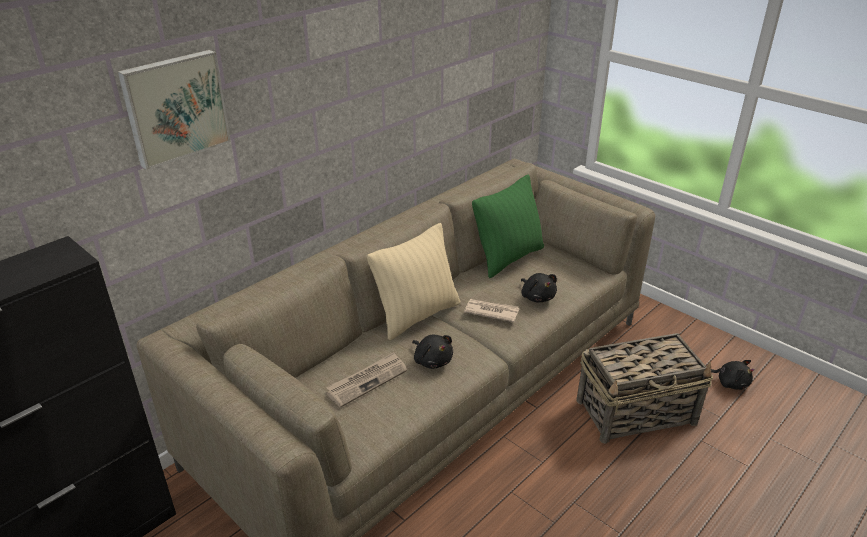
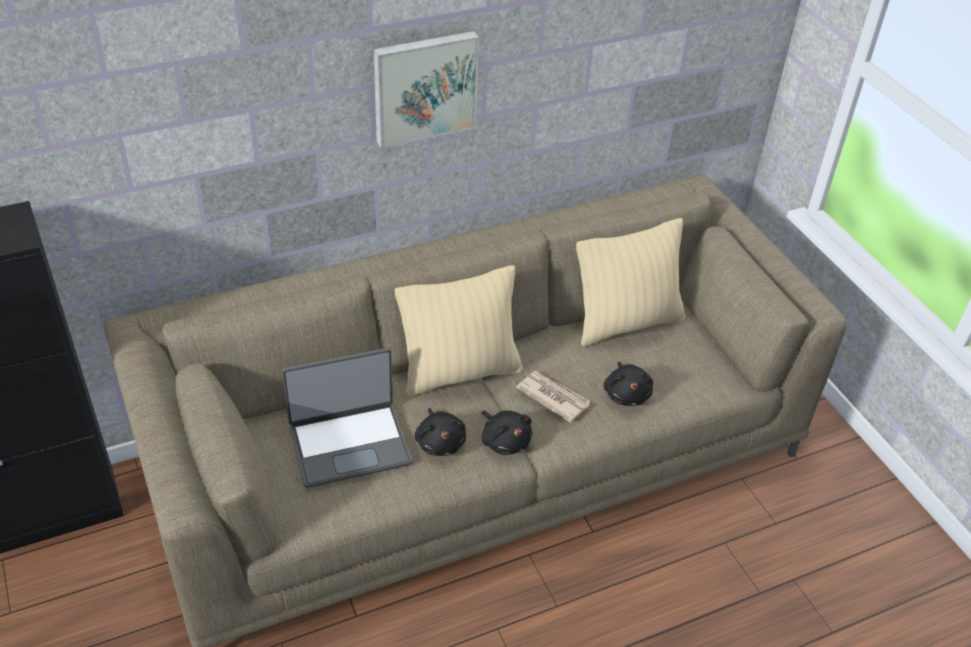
camera: 20 degrees right, 10 degrees up
picture [117,50,231,170] -> picture moved to [373,31,479,148]
newspaper [326,352,407,408] -> laptop [282,348,412,488]
green pillow [472,174,544,278] -> beige pillow [576,218,685,347]
basket [576,333,713,444] -> none
black plush toy [711,360,754,390] -> black plush toy moved to [482,411,533,455]

